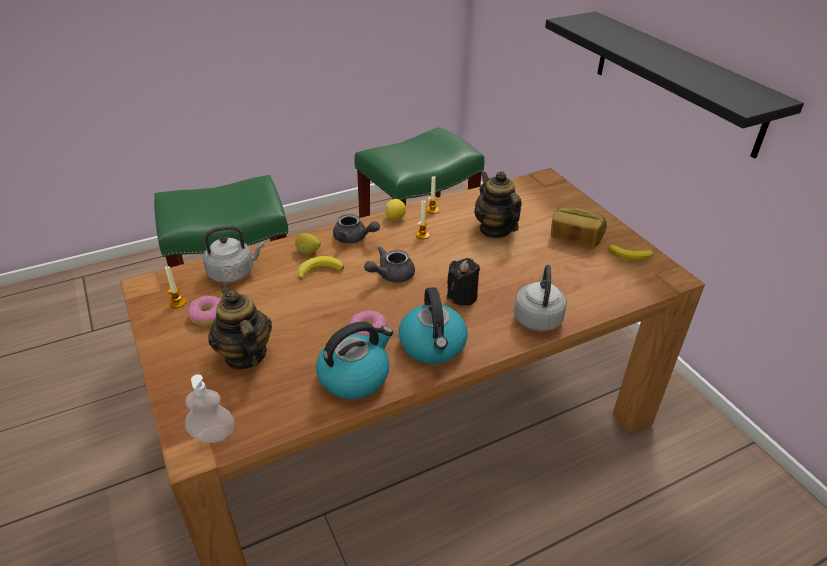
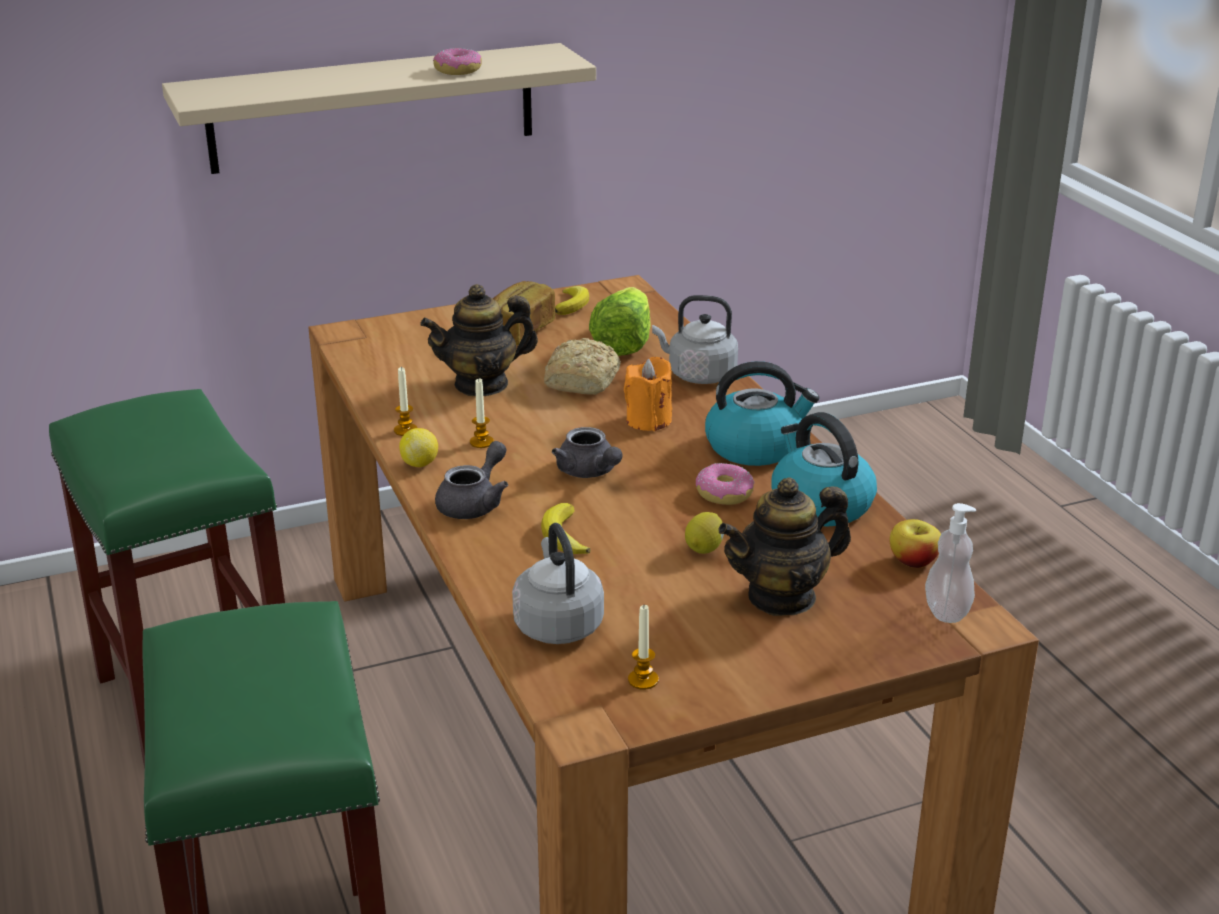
camera: 85 degrees left, 10 degrees down
donut [188,296,221,326] -> donut moved to [433,48,482,75]
lemon [295,233,321,254] -> lemon moved to [685,512,724,554]
black candle [447,258,480,306] -> orange candle [624,357,672,431]
black shelf [545,11,804,159] -> beige shelf [162,43,596,174]
none -> bread [544,338,621,395]
none -> lettuce [589,287,651,356]
none -> apple [889,519,941,568]

